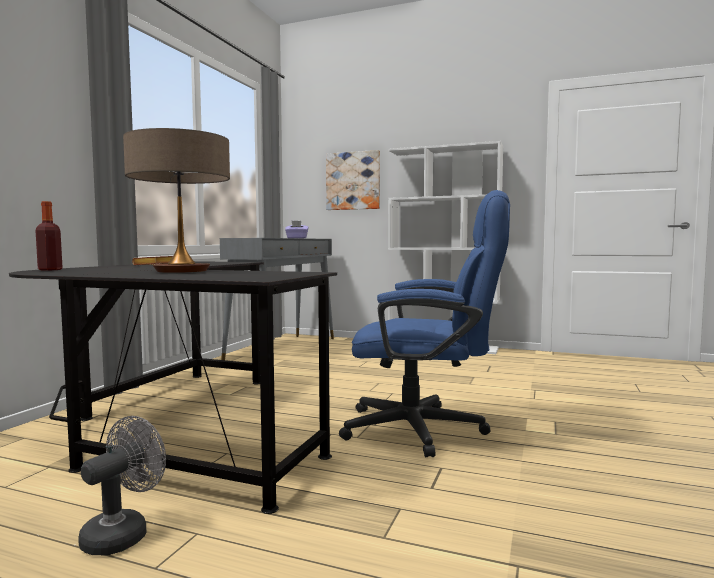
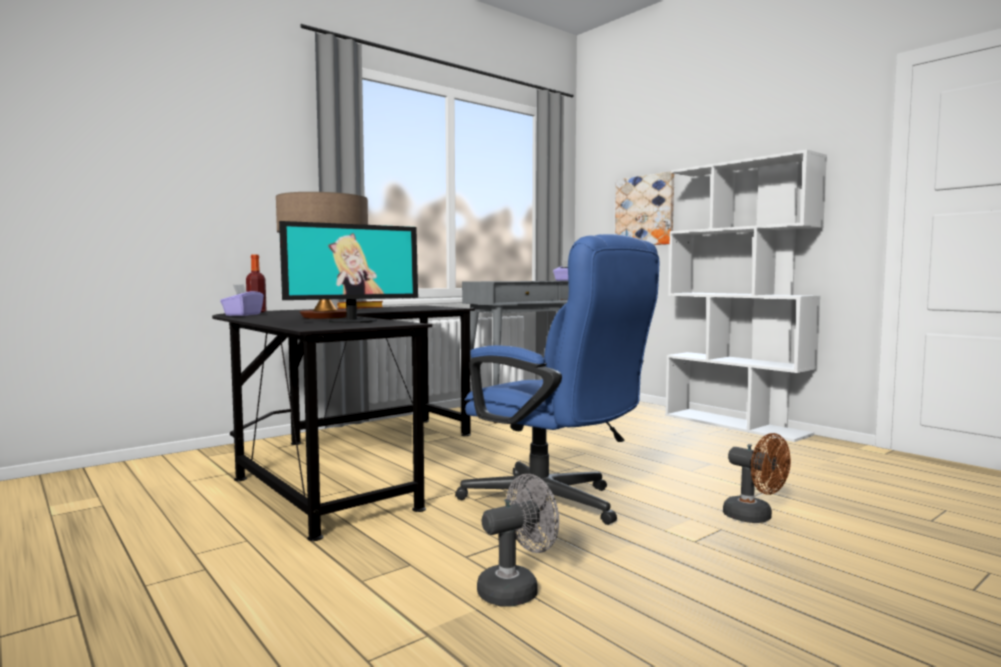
camera: 30 degrees right, 0 degrees up
grey fan [78,416,166,555] -> grey fan moved to [477,474,559,606]
none -> purple tissue box [220,284,264,316]
none -> monitor [279,221,418,323]
none -> brown fan [723,433,791,523]

